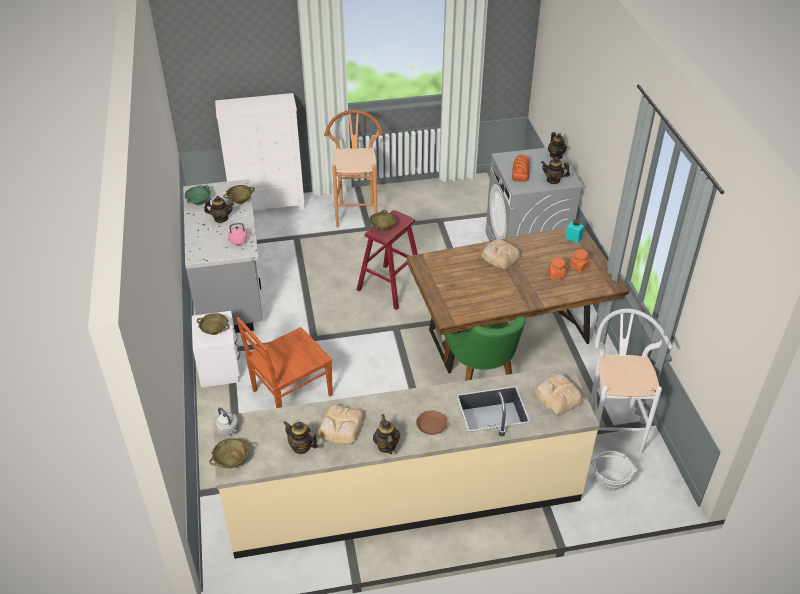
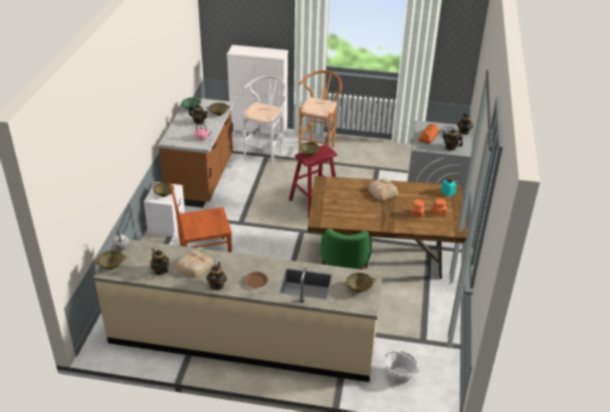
camera: 20 degrees right, 5 degrees down
grey counter [183,179,263,333] -> brown counter [159,97,234,208]
bread [535,374,583,415] -> beige bowl [344,273,376,293]
white stool [590,309,673,453] -> white stool moved to [242,75,286,169]

